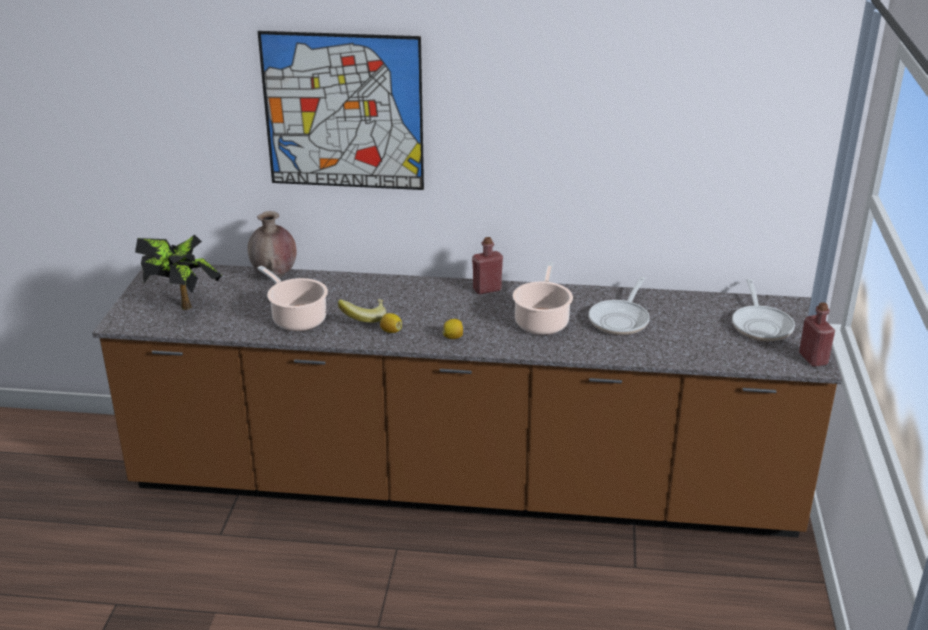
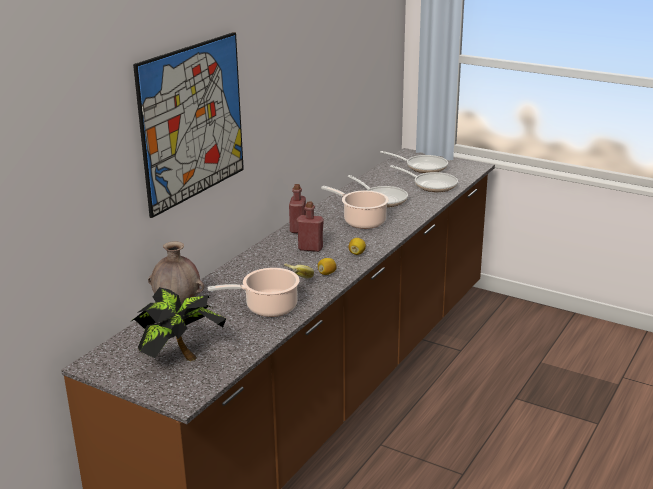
camera: 65 degrees left, 5 degrees down
red bottle [799,302,835,367] -> red bottle moved to [297,201,324,252]
none -> frying pan [390,165,458,192]

